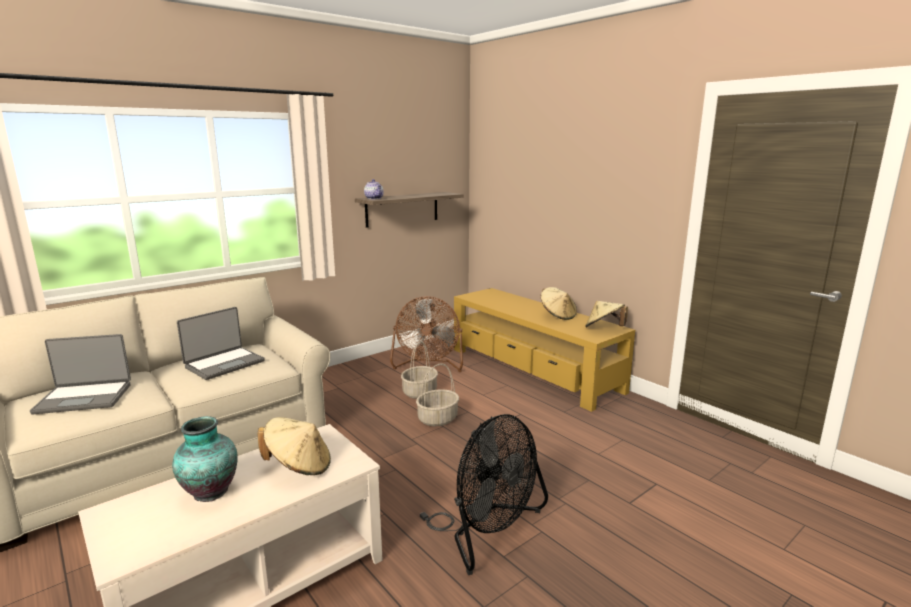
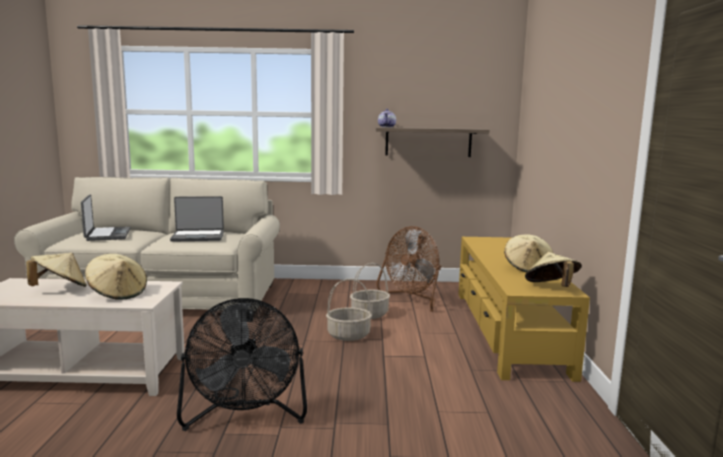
camera: 40 degrees right, 5 degrees down
laptop [30,334,131,414] -> laptop turned 135 degrees counterclockwise [81,194,131,241]
vase [172,416,238,502] -> beige hat [26,253,87,287]

